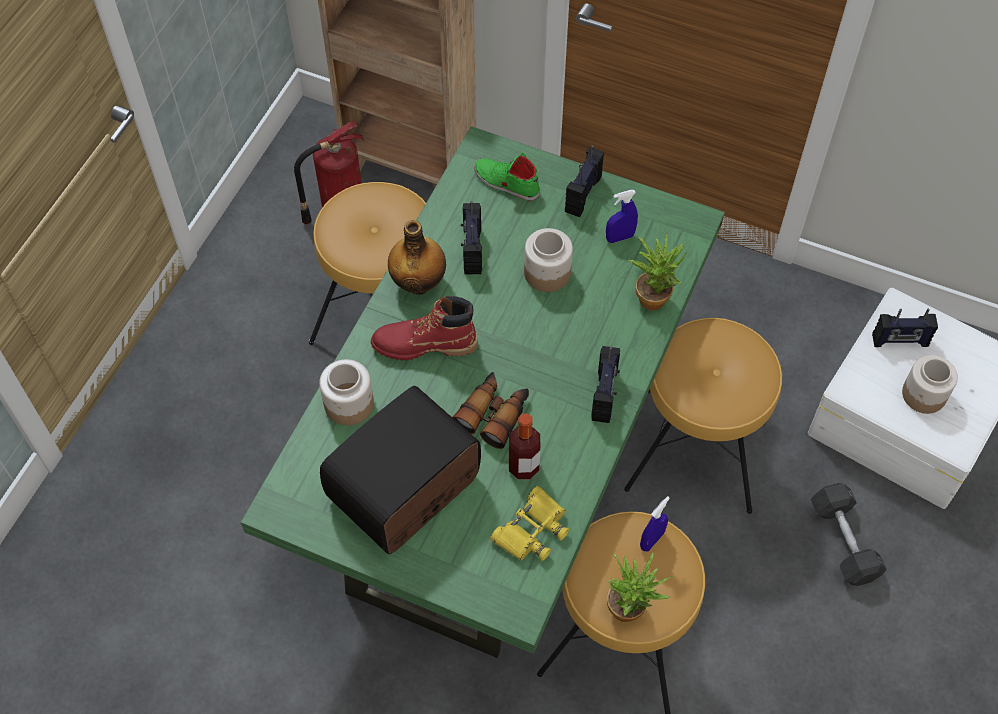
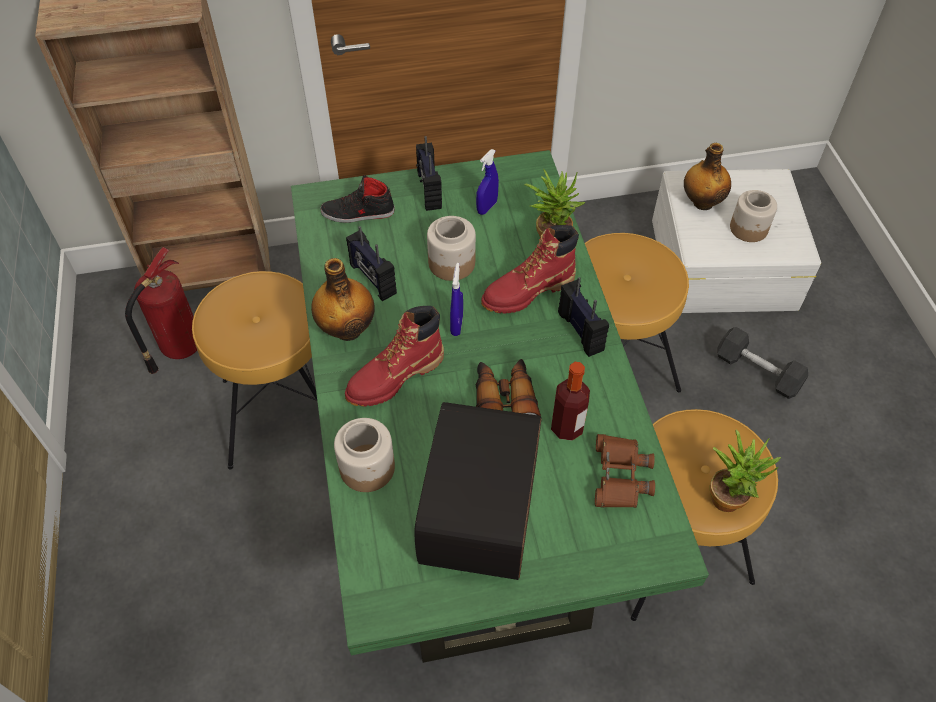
camera: 35 degrees left, 5 degrees down
green shoe [474,153,540,201] -> black shoe [321,175,395,223]
yellow binoculars [490,486,569,561] -> brown binoculars [595,434,655,508]
blue spray bottle [640,496,670,551] -> blue spray bottle moved to [450,263,463,336]
radio [872,309,938,347] -> bottle [684,143,731,210]
none -> red boot [481,225,579,313]

